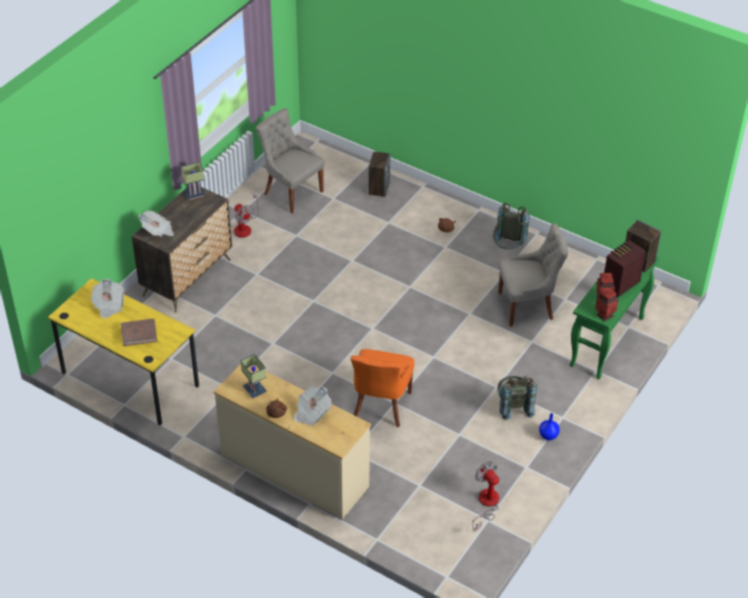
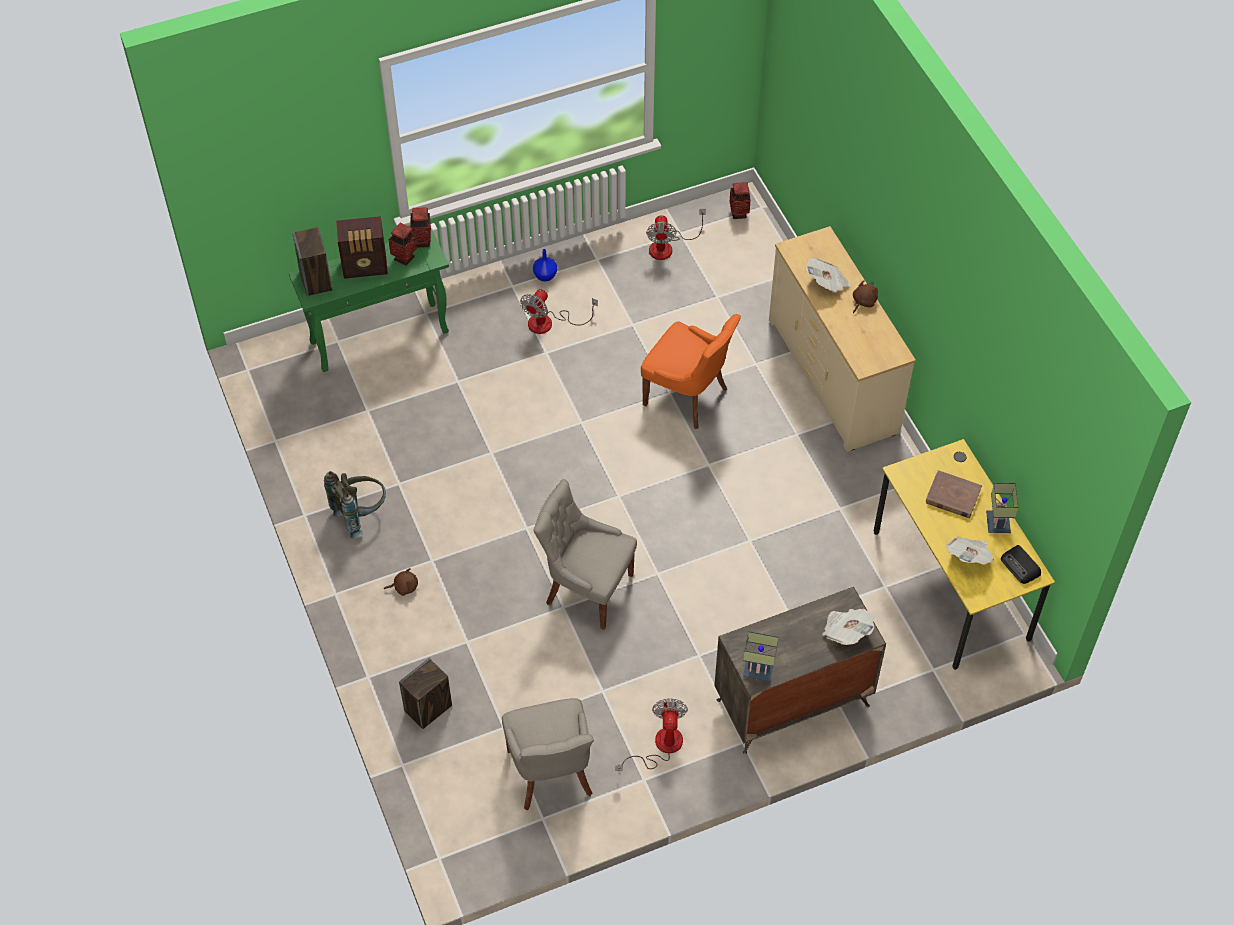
camera: 145 degrees left, 10 degrees up
table lamp [240,354,267,398] -> table lamp moved to [986,483,1018,533]
orange chair [351,349,414,427] -> orange chair turned 75 degrees clockwise [641,314,741,429]
grey chair [498,223,568,327] -> grey chair moved to [534,479,637,630]
grey backpack [498,376,537,420] -> fan [520,289,598,334]
none -> vase [729,182,751,219]
none -> radio [1001,545,1041,584]

